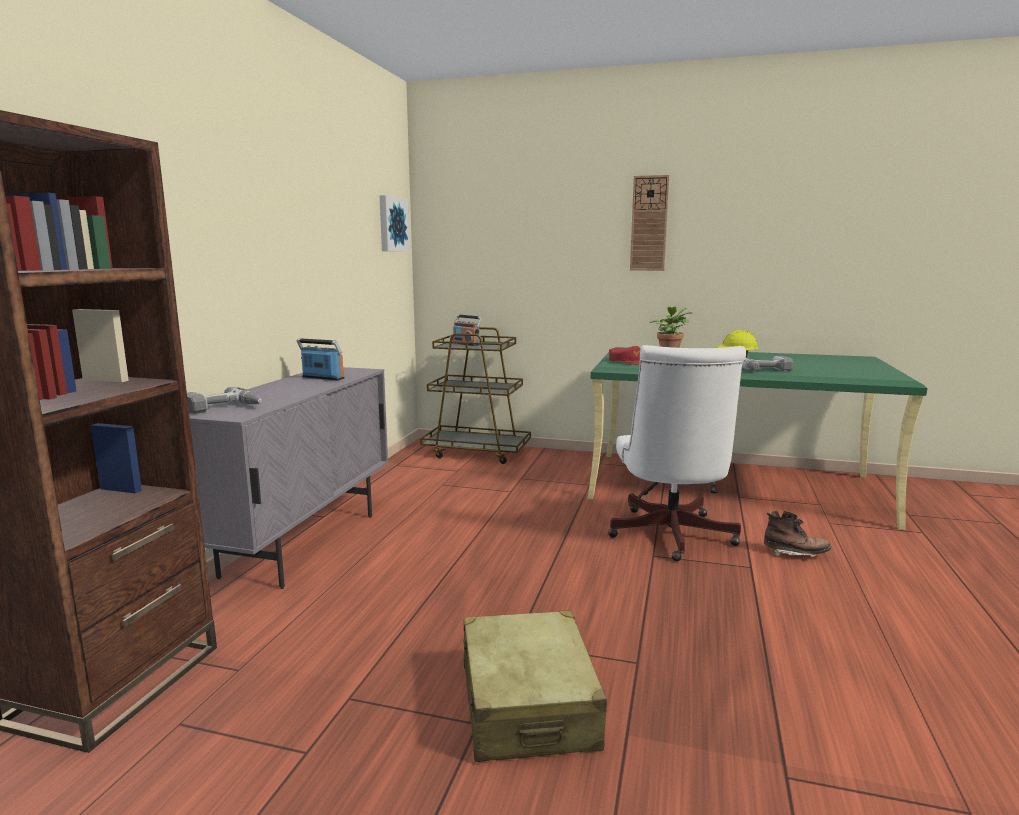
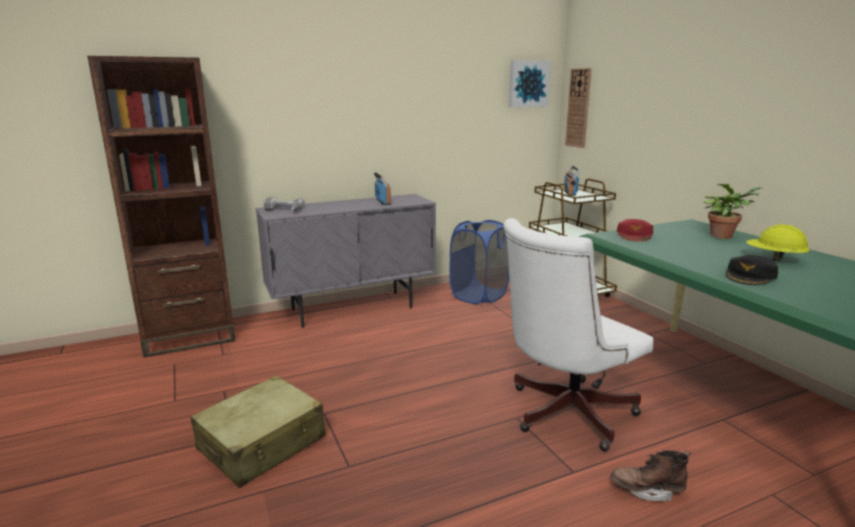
camera: 50 degrees right, 5 degrees up
wall clock [630,175,669,271] -> wall clock moved to [565,68,592,148]
power drill [742,356,793,371] -> black cap [725,255,778,285]
brown boot [764,511,831,557] -> brown boot turned 120 degrees clockwise [610,450,691,501]
none -> blue laundry basket [450,220,509,304]

